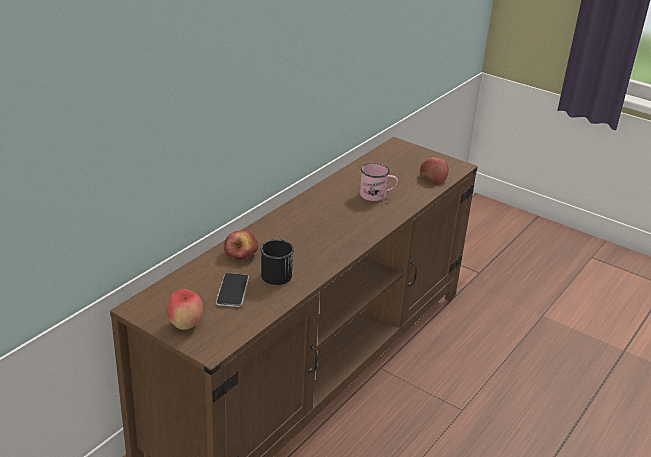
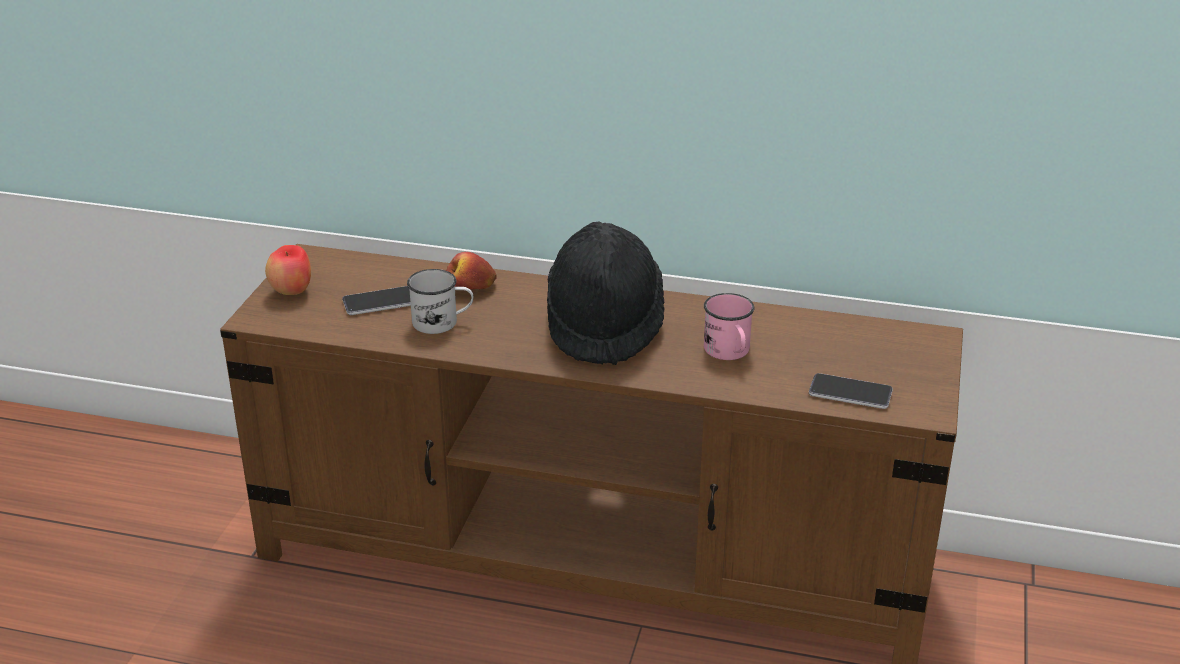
camera: 70 degrees right, 0 degrees up
black mug [260,239,294,285] -> white mug [407,269,473,334]
apple [420,157,449,185] -> phone [809,373,893,409]
none -> black hat [547,222,664,365]

